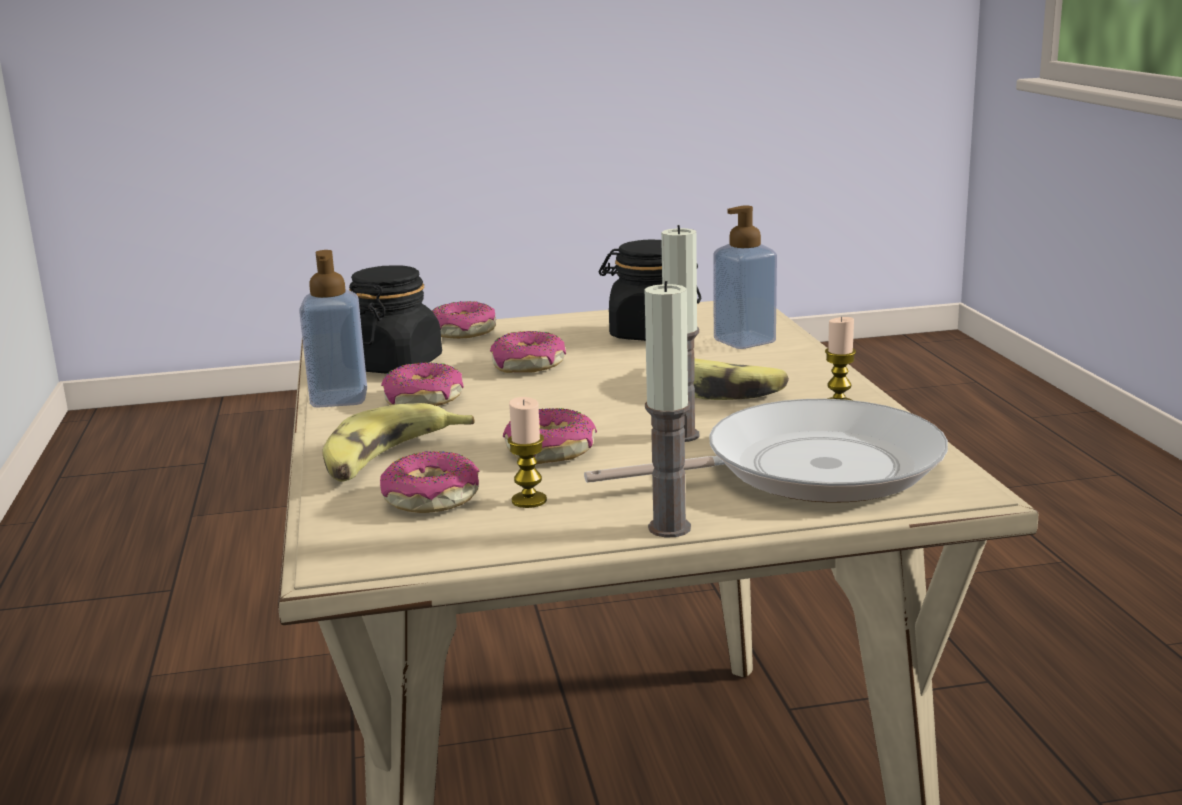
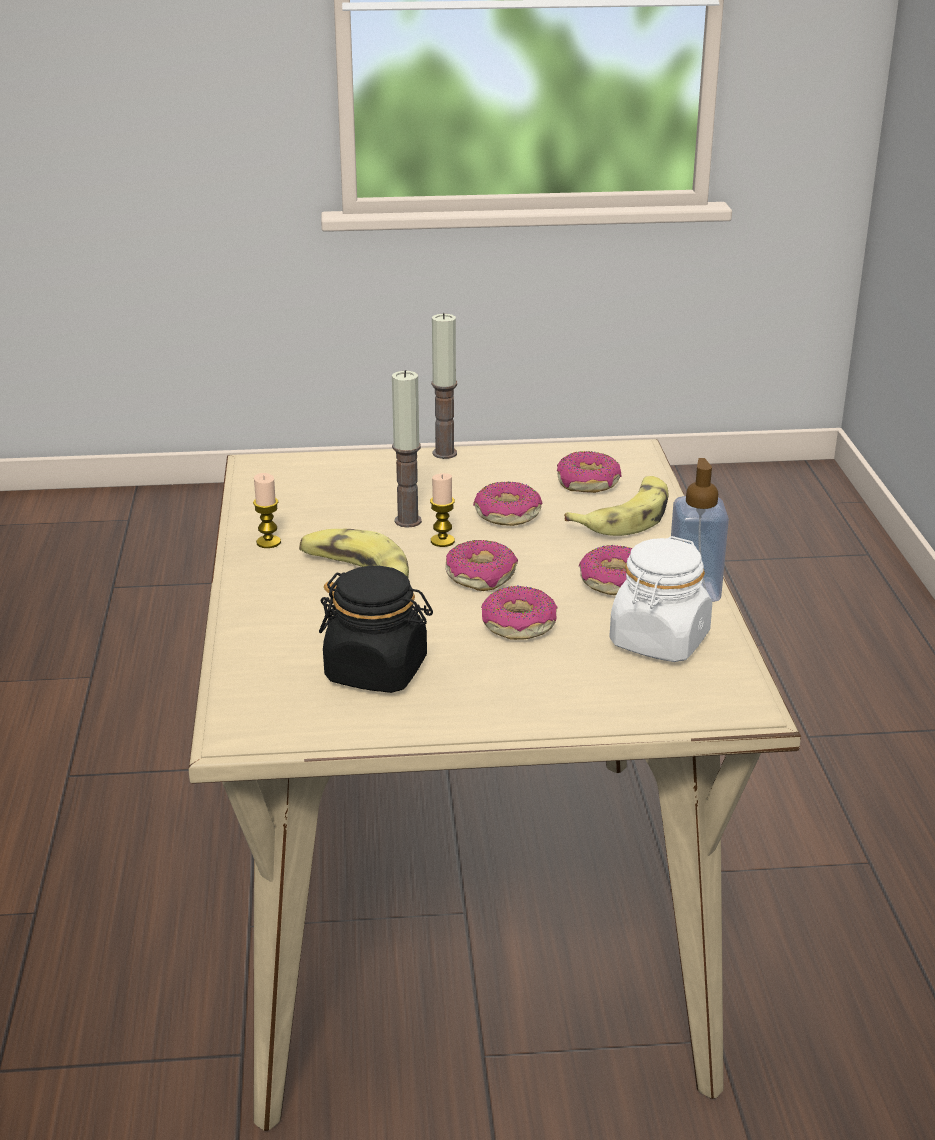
camera: 175 degrees left, 10 degrees up
black jar [349,265,442,373] -> white jar [609,536,712,662]
donut [432,301,496,339] -> donut moved to [445,540,518,591]
candle [508,397,547,508] -> candle moved to [430,473,455,547]
frying pan [584,399,948,503] -> none
soap dispenser [713,206,777,349] -> none

